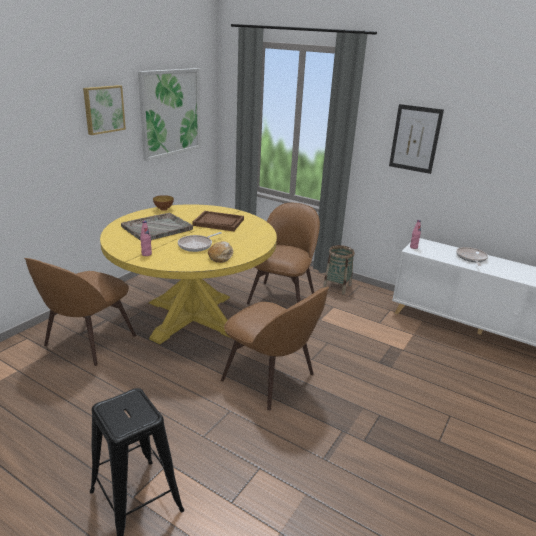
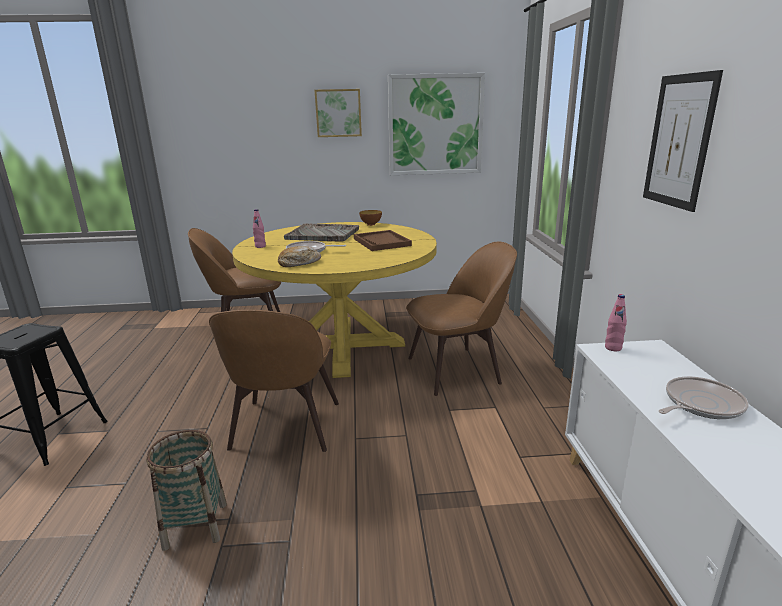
camera: 55 degrees right, 5 degrees down
basket [323,245,355,294] -> basket moved to [146,430,227,551]

